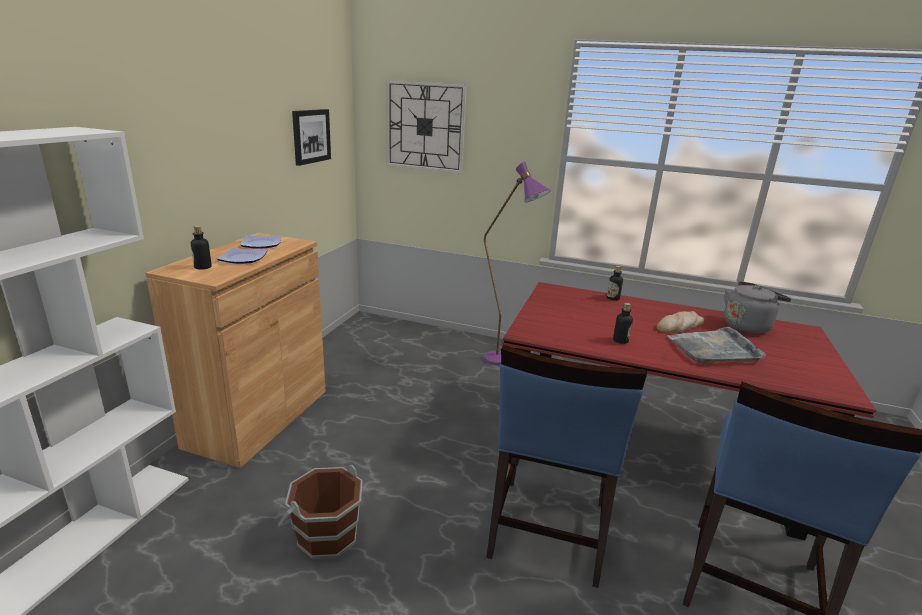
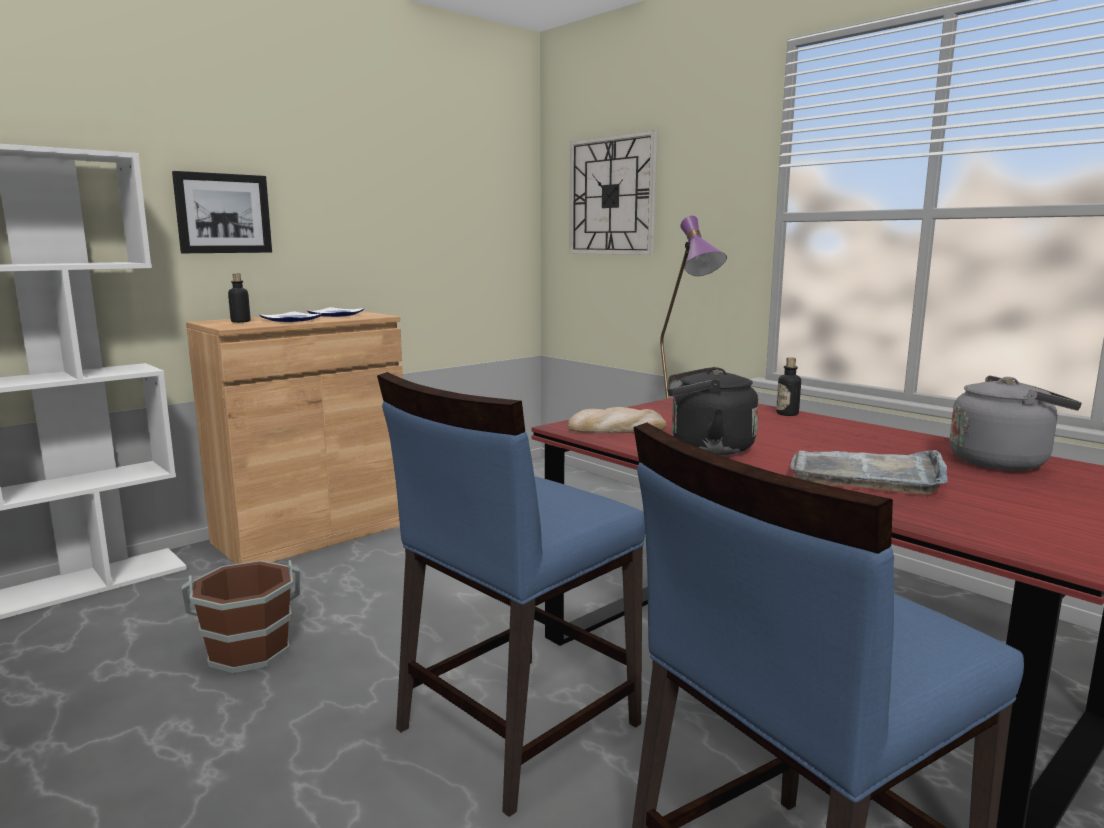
camera: 30 degrees right, 10 degrees down
picture [292,109,331,166] -> picture moved to [172,171,272,253]
bottle [613,303,633,344] -> black kettle [667,367,759,455]
bread [657,311,704,333] -> bread moved to [568,407,666,433]

